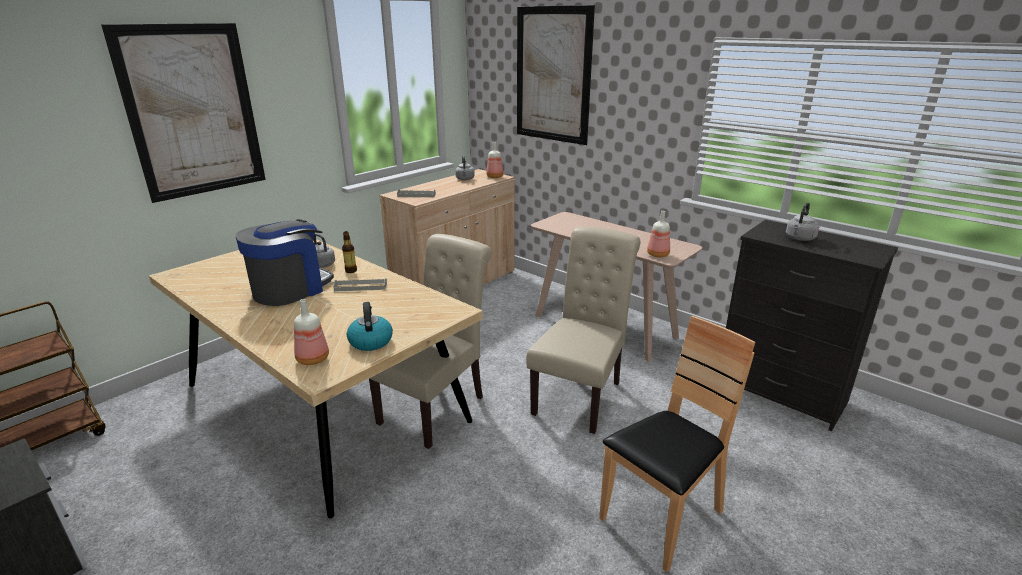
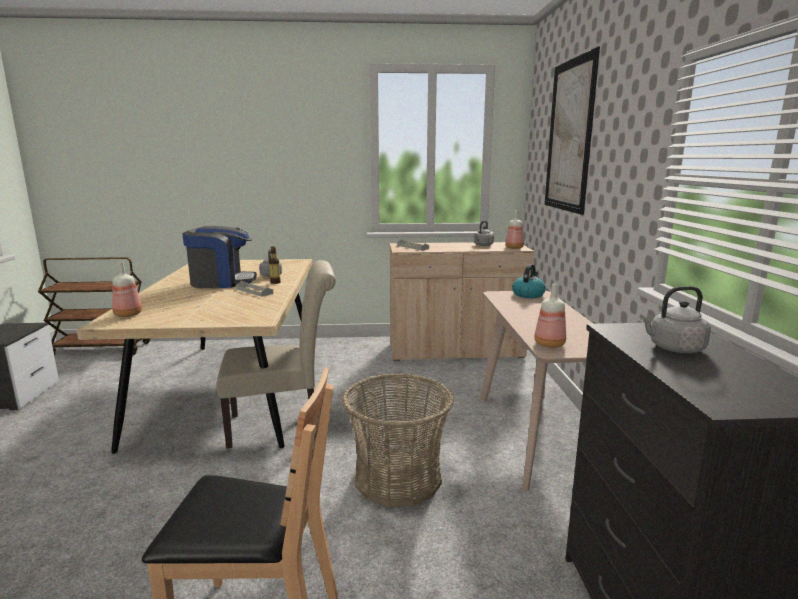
camera: 45 degrees right, 10 degrees down
picture [101,23,266,203] -> none
kettle [347,302,393,351] -> kettle moved to [512,264,546,298]
beige chair [526,227,640,434] -> basket [342,373,454,507]

